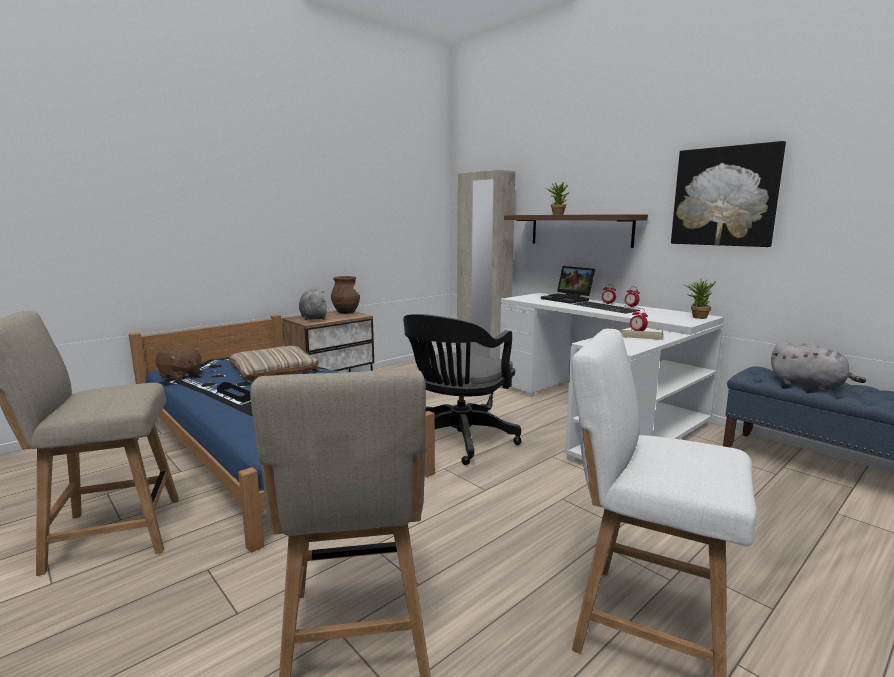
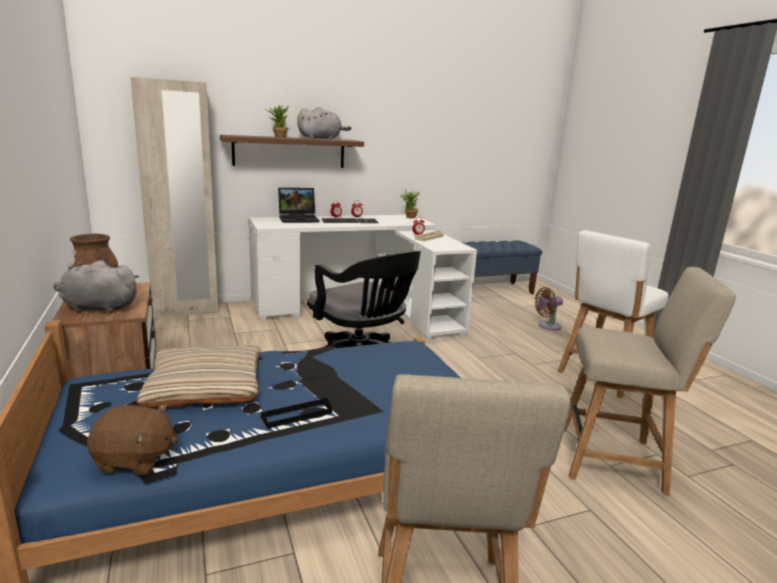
camera: 70 degrees left, 5 degrees up
brown plush toy [155,345,202,380] -> brown plush toy turned 45 degrees clockwise [87,404,178,475]
picture [671,141,786,247] -> none
grey plush toy [771,341,866,391] -> grey plush toy moved to [297,107,351,139]
none -> brown fan [534,287,563,330]

